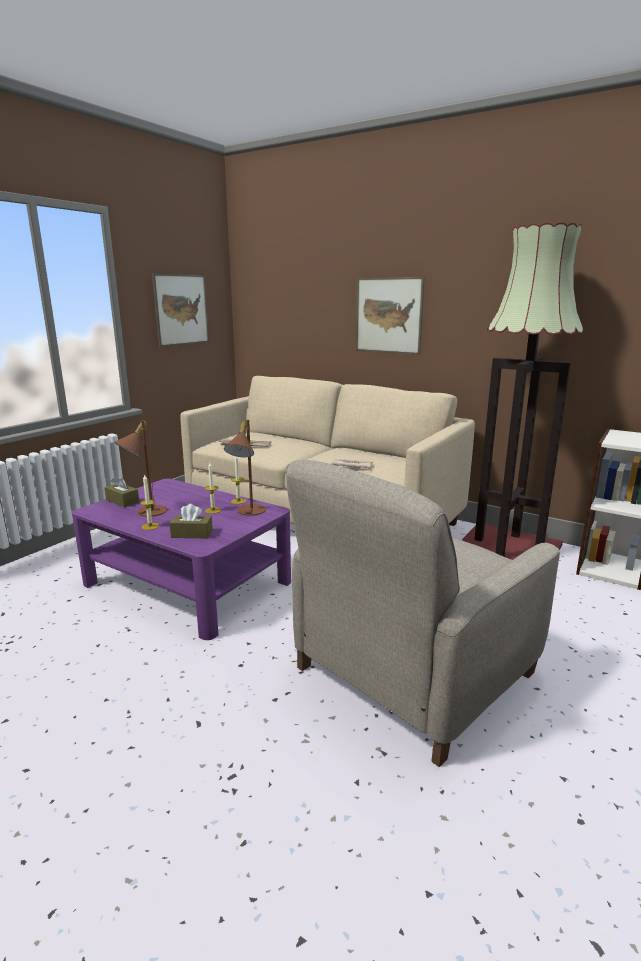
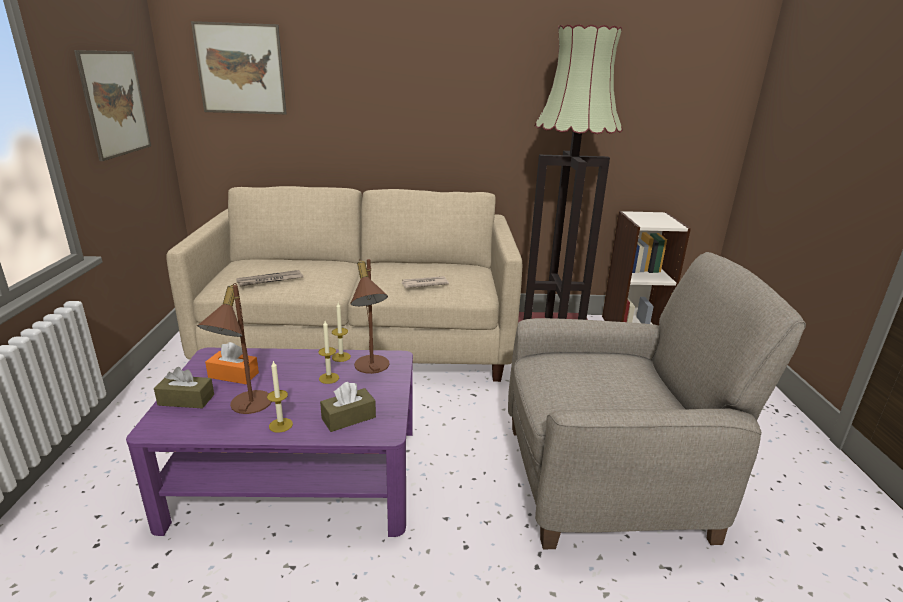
camera: 35 degrees left, 5 degrees up
beige armchair [285,460,560,767] -> beige armchair turned 105 degrees counterclockwise [508,252,806,549]
picture [356,277,425,355] -> picture moved to [191,21,287,114]
none -> orange tissue box [205,342,259,384]

